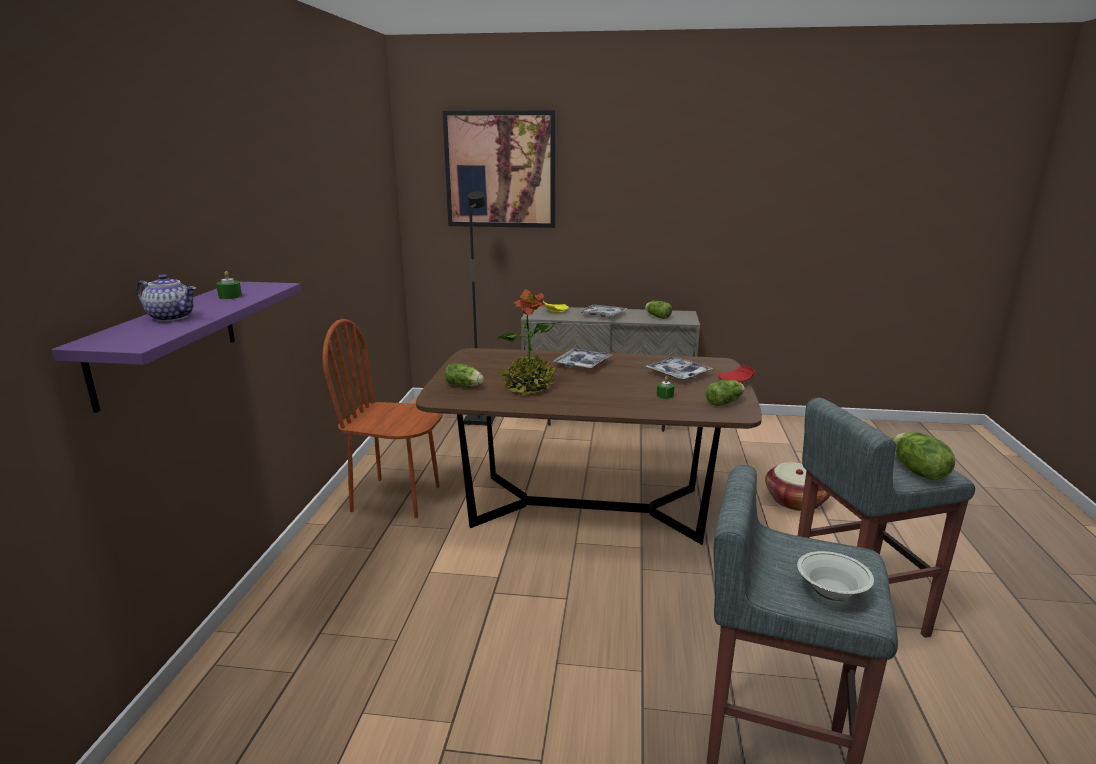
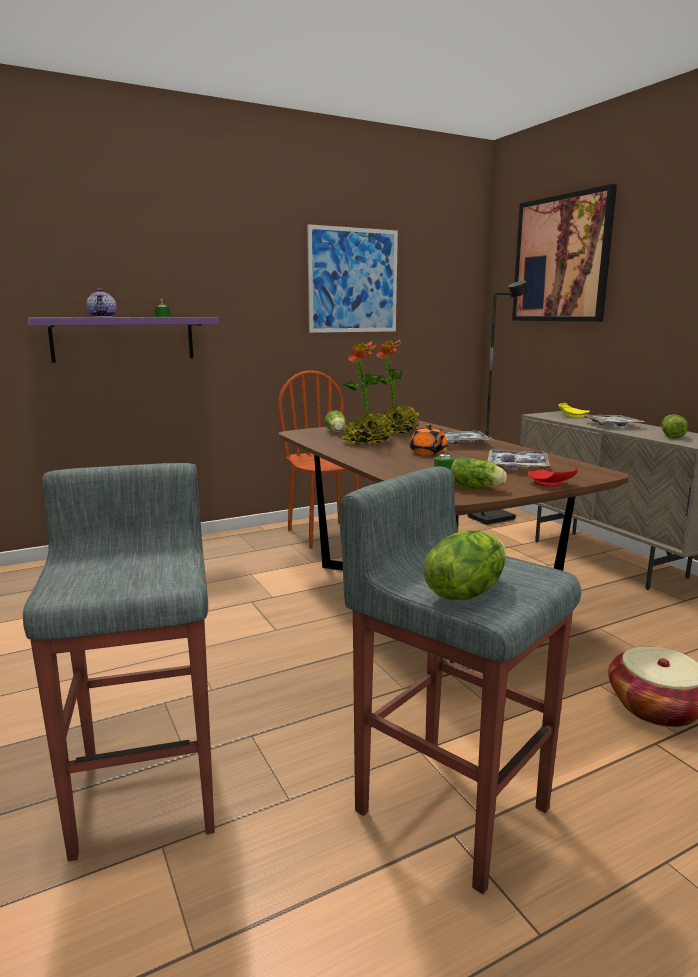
camera: 55 degrees right, 5 degrees down
white bowl [797,551,874,601] -> none
none -> picture [307,224,398,333]
none -> potted plant [376,339,420,434]
none -> orange teapot [410,424,448,455]

